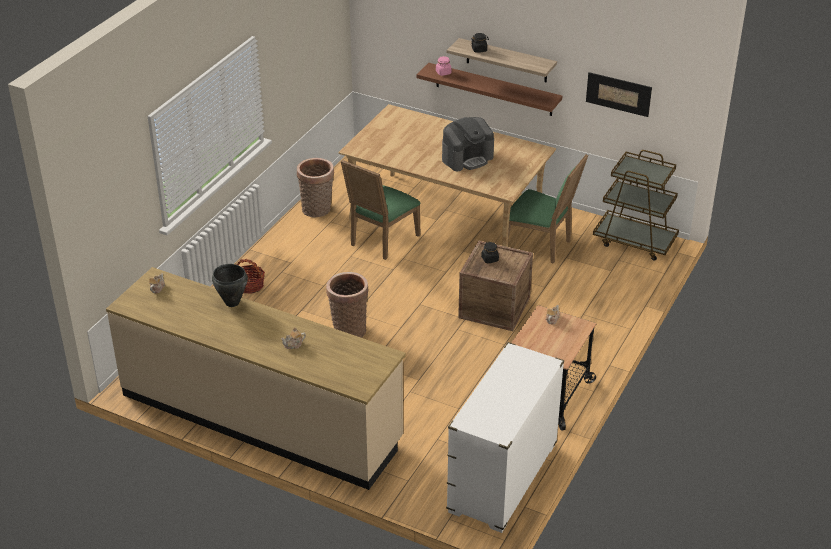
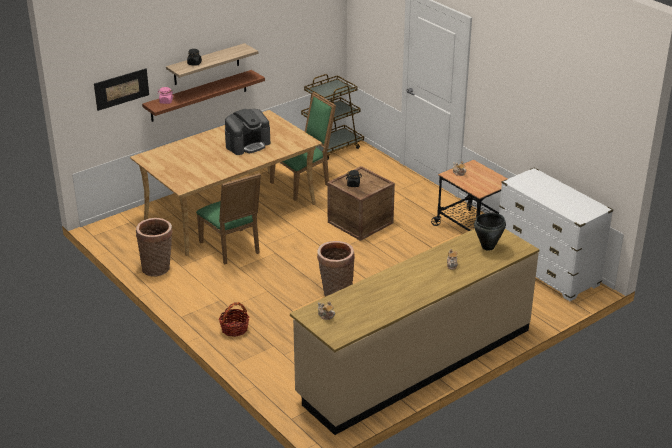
camera: 65 degrees left, 5 degrees down
black cooking pot [212,264,248,307] -> black cooking pot moved to [474,213,506,251]
coffee machine [442,117,494,171] -> coffee machine turned 60 degrees clockwise [225,109,270,155]
picture [586,72,652,117] -> picture moved to [94,69,149,111]

